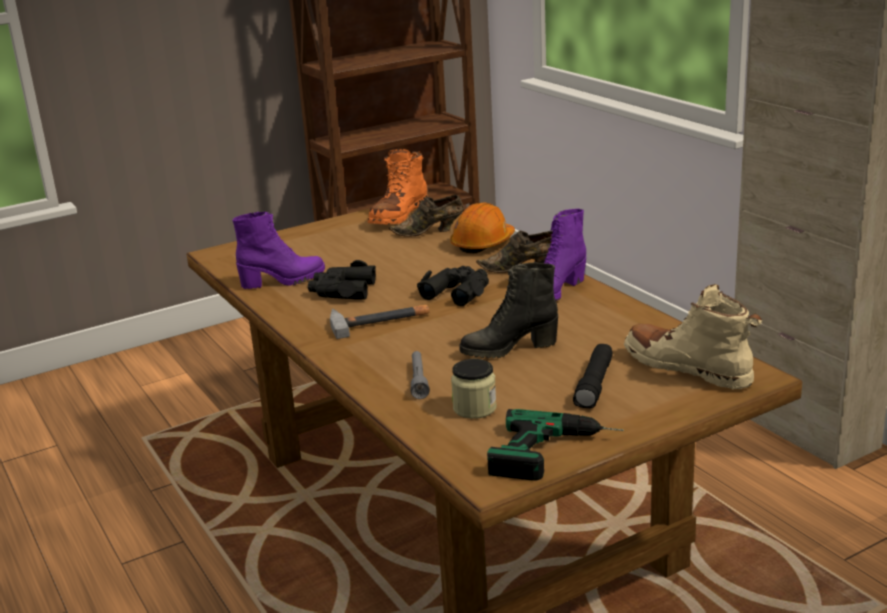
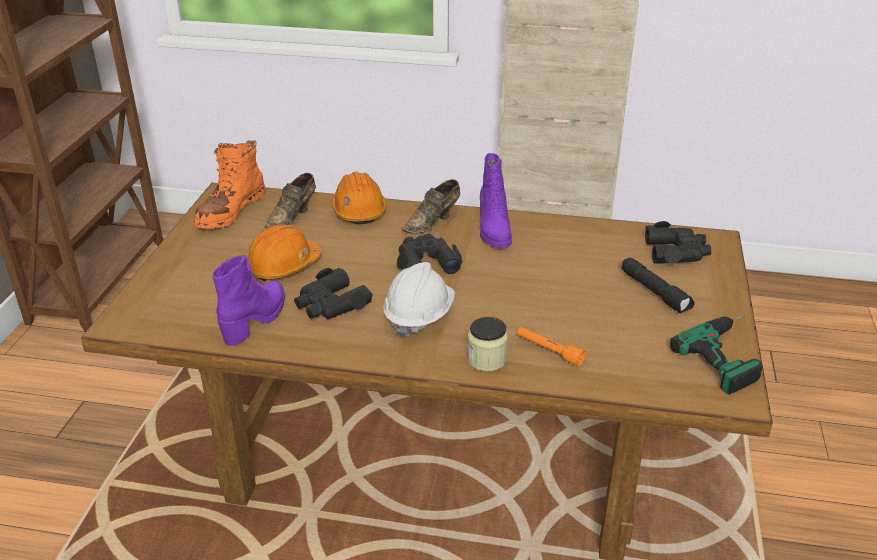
camera: 50 degrees left, 10 degrees up
hammer [330,305,429,339] -> white hard hat [383,262,455,338]
orange boot [368,149,428,224] -> orange boot turned 45 degrees clockwise [194,140,265,229]
grey flashlight [411,351,430,399] -> orange flashlight [517,327,586,366]
jar [451,359,496,419] -> jar moved to [467,317,508,372]
black boot [459,262,558,358] -> none
beige boot [624,284,763,390] -> black binoculars [645,221,711,264]
none -> orange hard hat [247,224,322,281]

